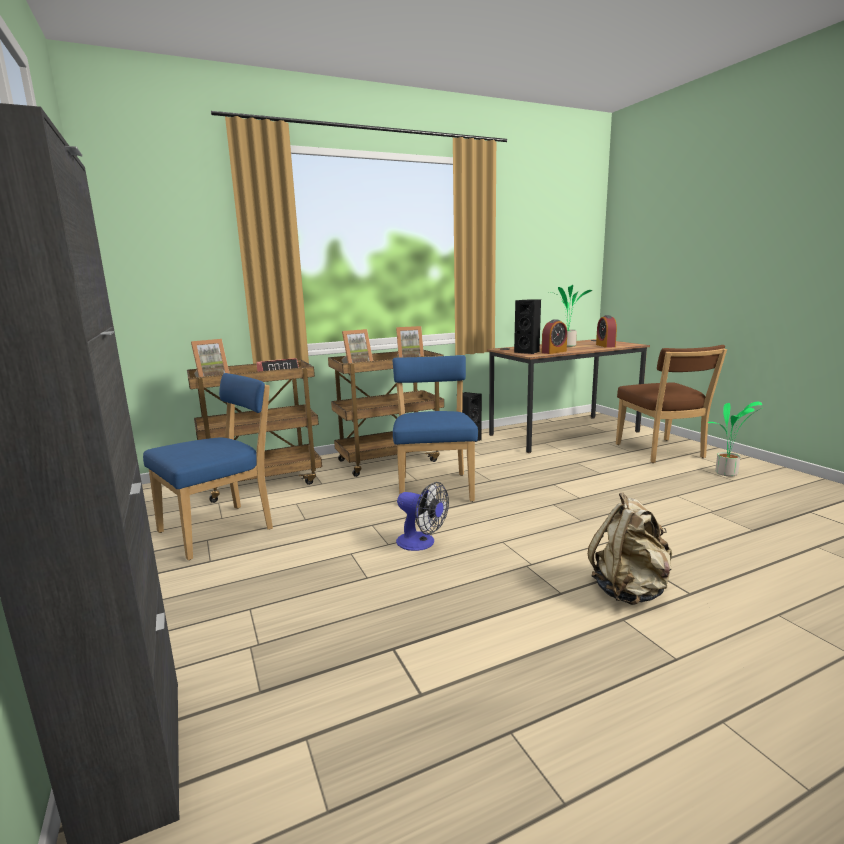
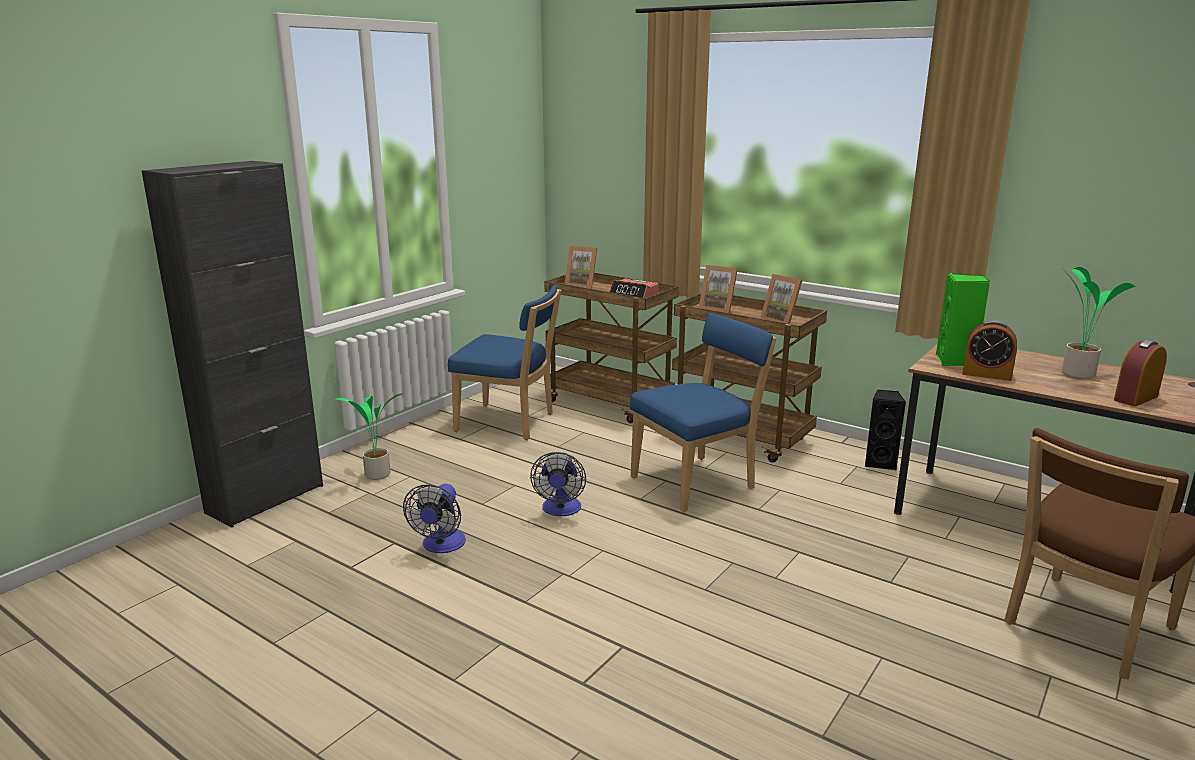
camera: 60 degrees right, 5 degrees up
black speaker [514,299,541,354] -> green speaker [936,273,990,366]
beige backpack [588,492,672,605] -> none
potted plant [708,402,762,476] -> potted plant moved to [335,394,402,480]
none -> fan [403,484,466,553]

